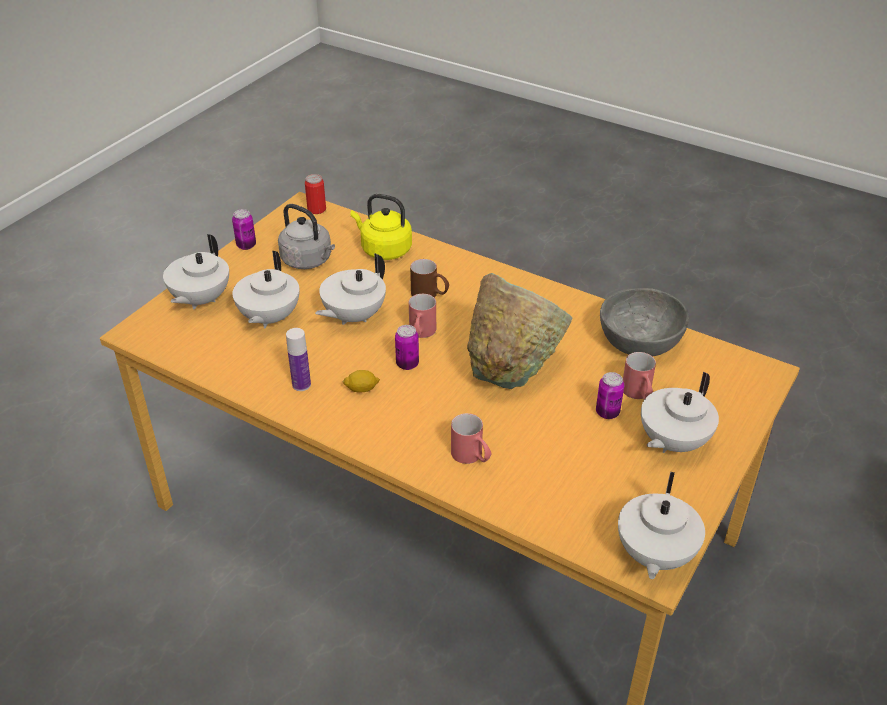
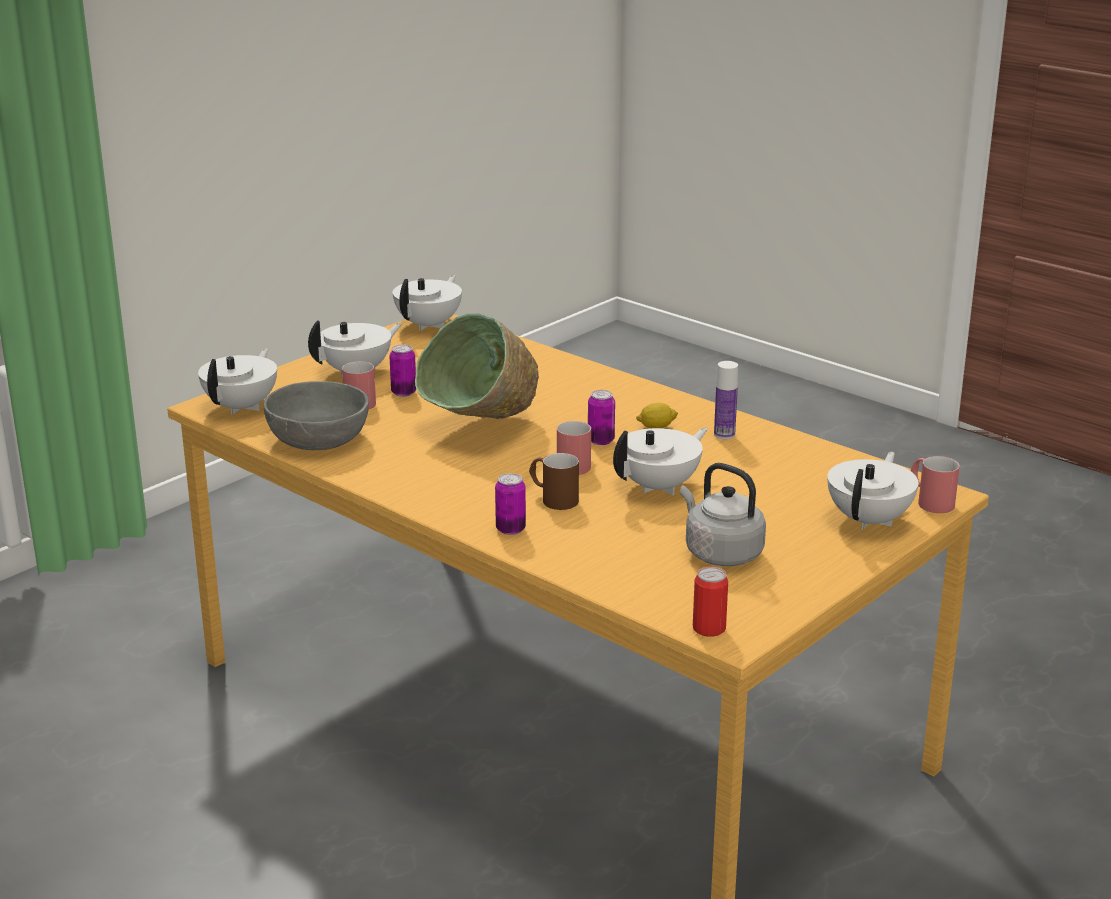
camera: 170 degrees left, 15 degrees down
can [232,209,256,250] -> can moved to [495,473,526,535]
white teapot [232,251,299,329] -> white teapot moved to [198,348,277,415]
yellow kettle [350,194,412,260] -> none
red mug [451,413,491,464] -> red mug moved to [911,456,960,513]

